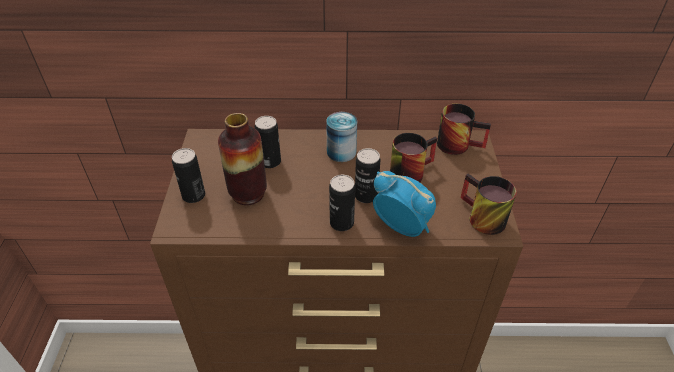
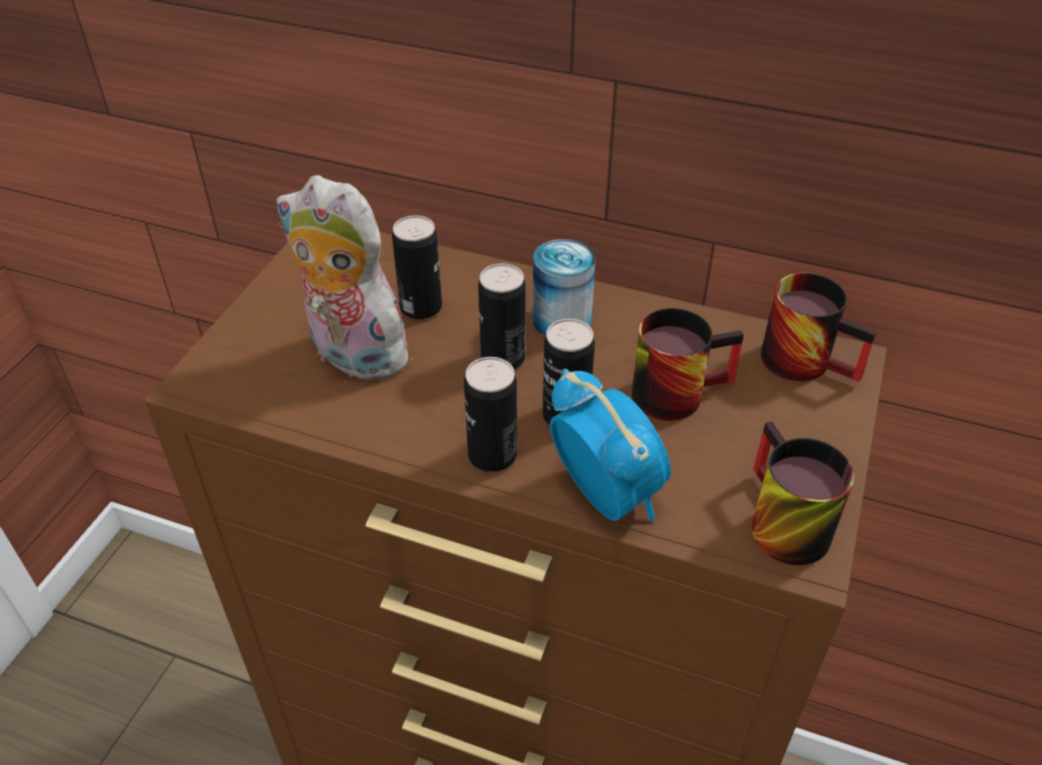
camera: 20 degrees right, 0 degrees up
can [172,148,205,203] -> can moved to [478,264,526,369]
vase [218,113,267,205] -> plush toy [277,175,412,380]

